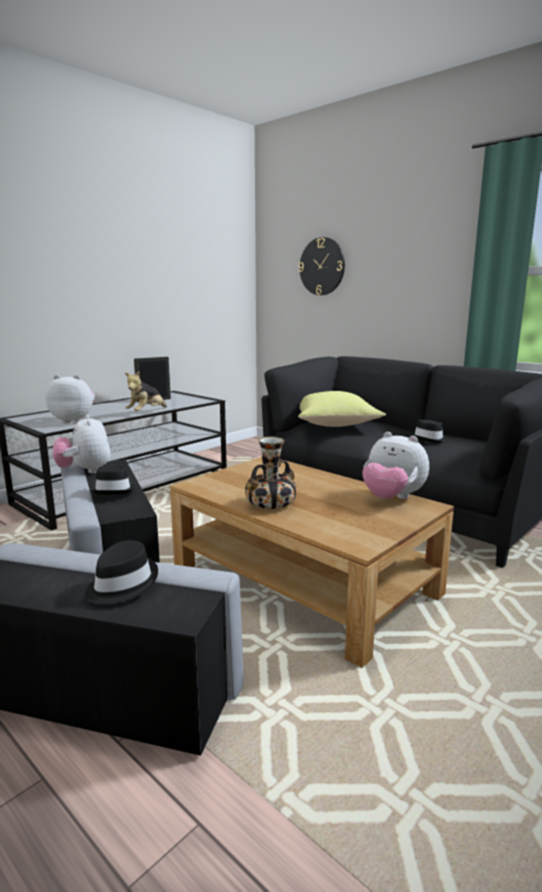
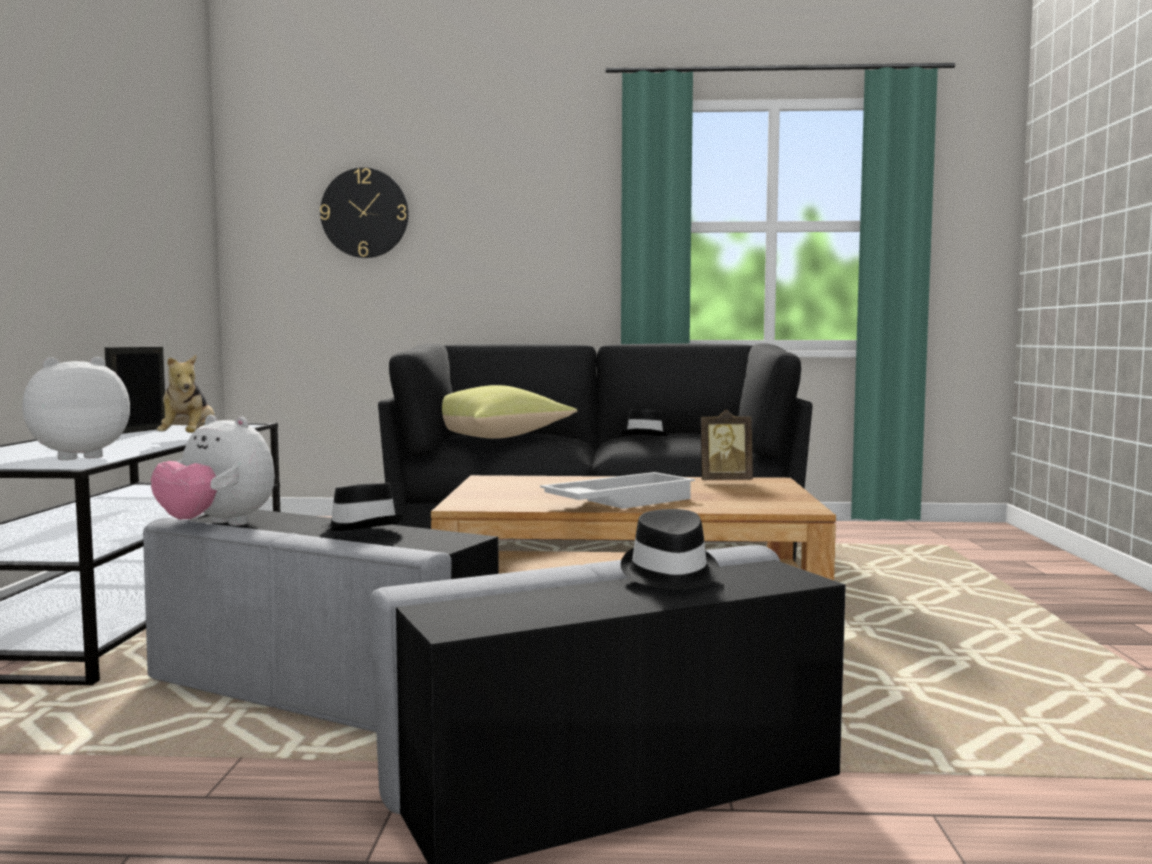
camera: 40 degrees left, 10 degrees down
vase [245,437,297,509] -> white tray [540,472,695,509]
plush toy [362,432,429,499] -> picture frame [701,409,753,480]

